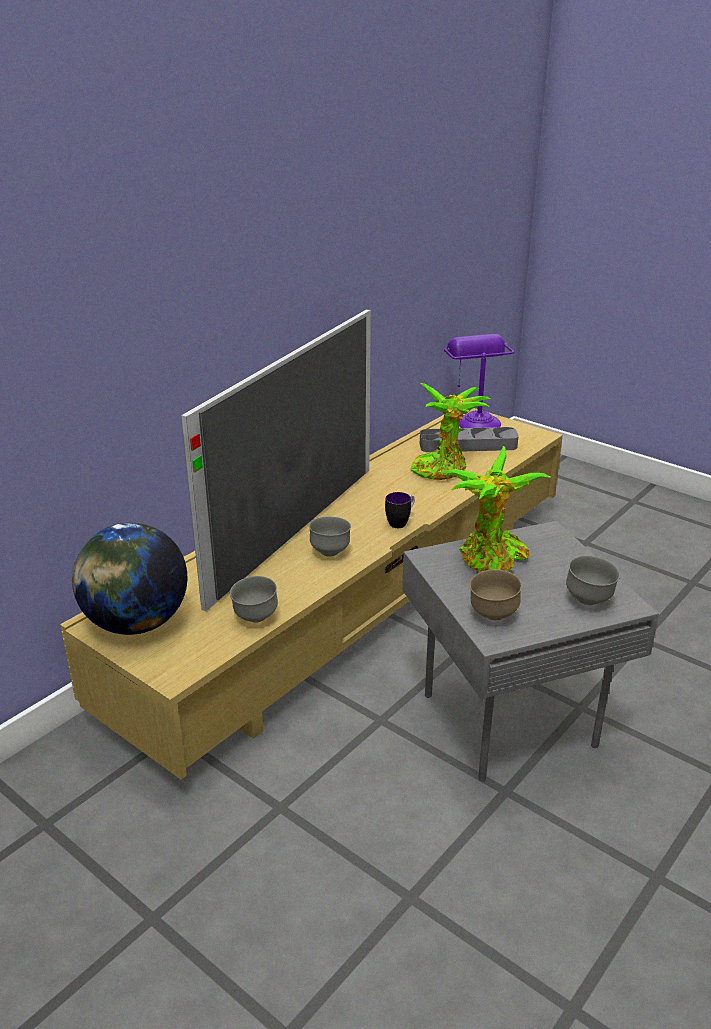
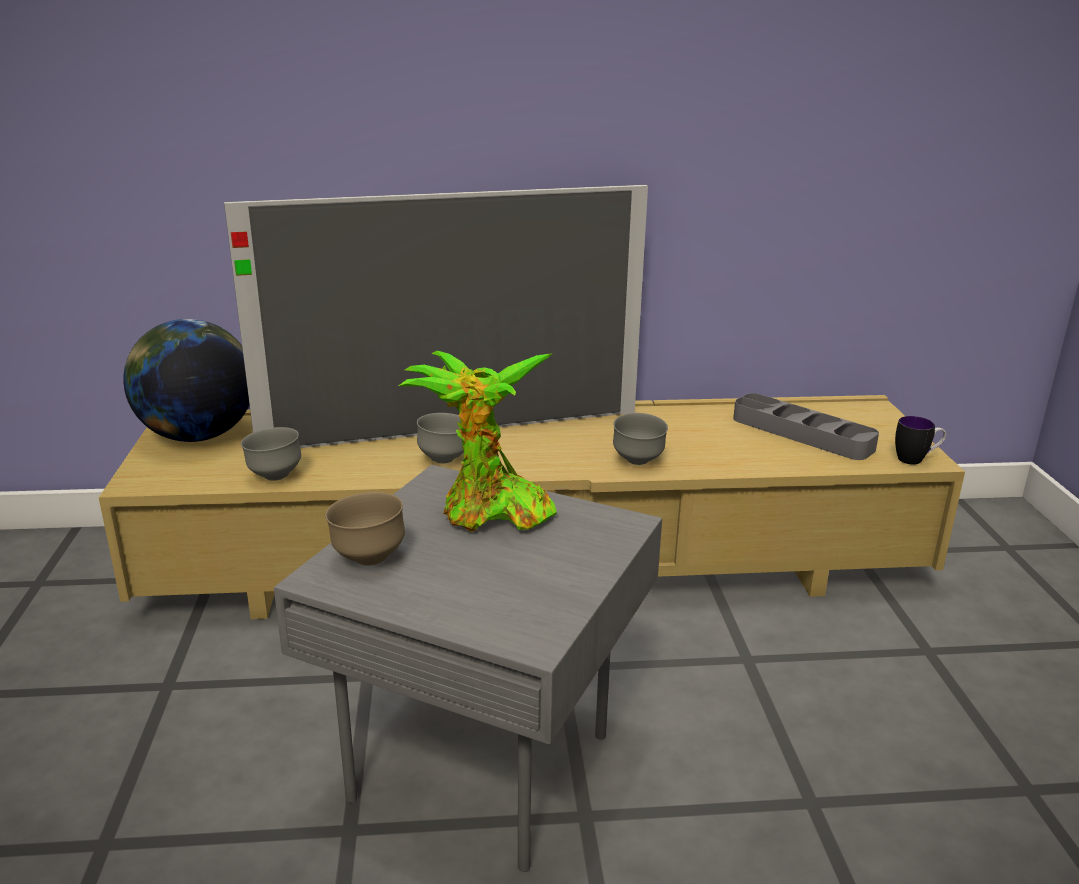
camera: 45 degrees right, 5 degrees down
mug [385,492,415,528] -> mug moved to [895,416,946,465]
potted plant [411,383,490,480] -> none
purple table lamp [444,334,514,428] -> none
grey bowl [566,556,620,605] -> grey bowl moved to [613,413,668,465]

